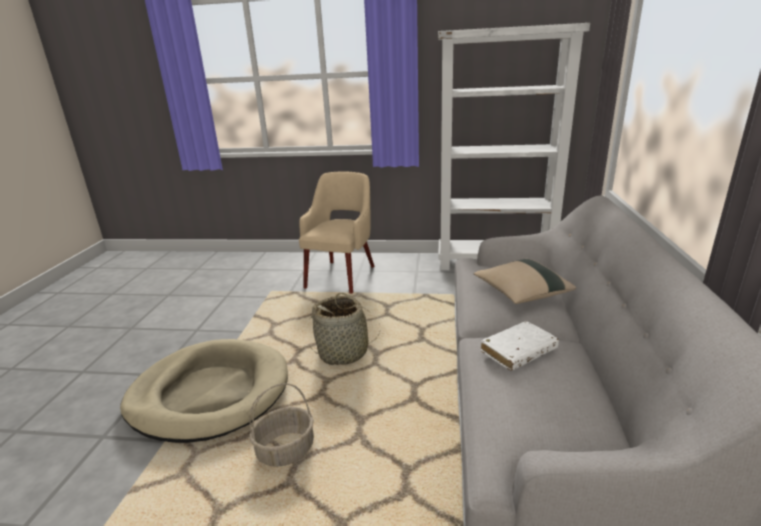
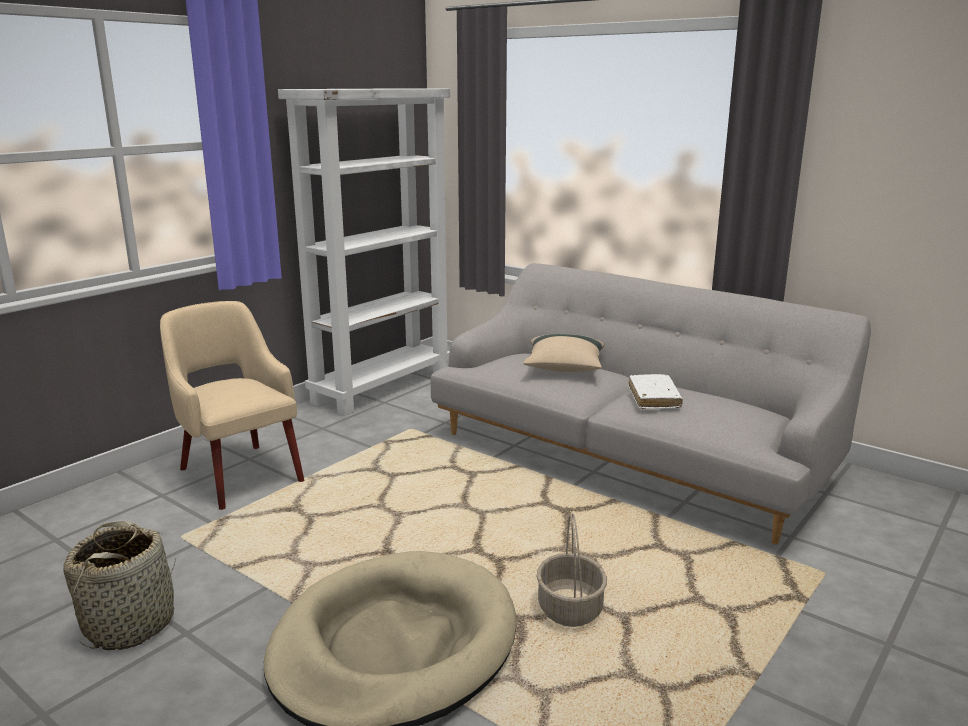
camera: 60 degrees left, 5 degrees down
basket [308,293,380,365] -> basket moved to [63,521,176,650]

